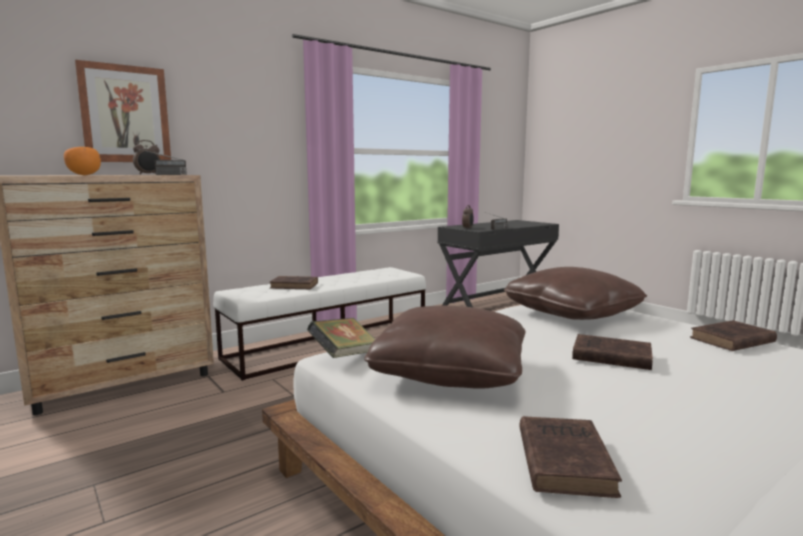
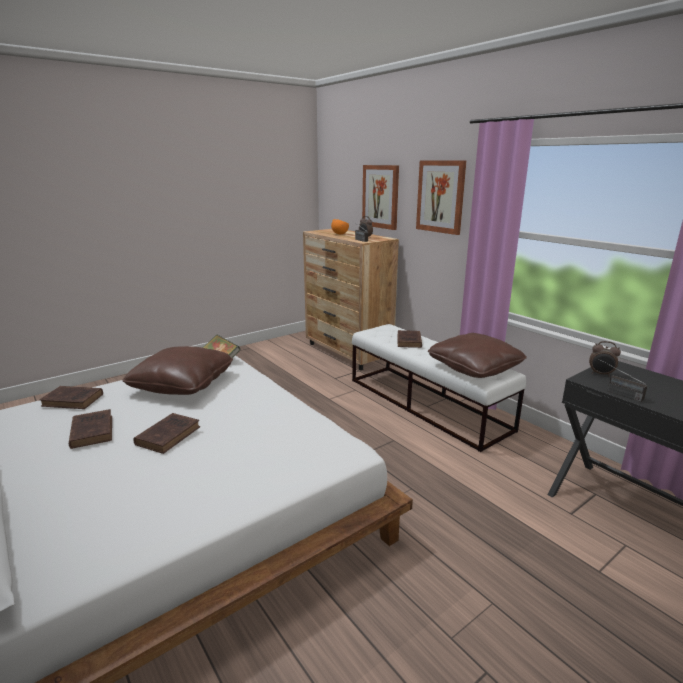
camera: 90 degrees right, 10 degrees up
brown pillow [504,267,647,320] -> brown pillow moved to [428,333,527,378]
brown book [690,320,777,351] -> brown book moved to [69,409,112,449]
none -> picture [416,161,466,235]

